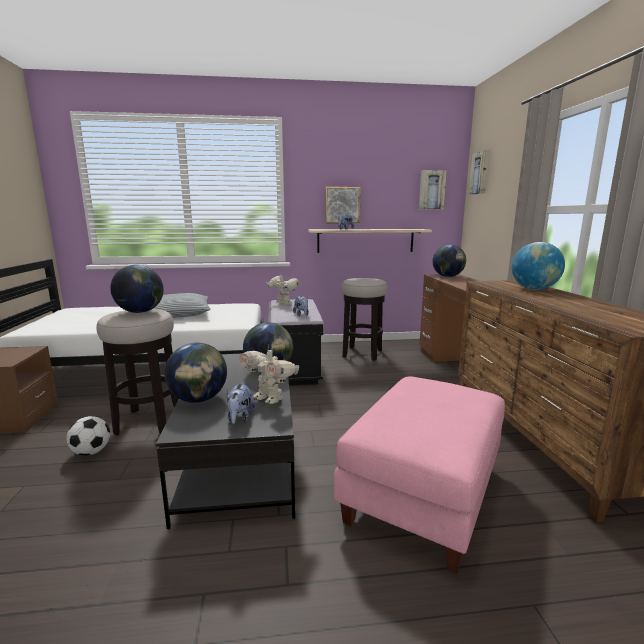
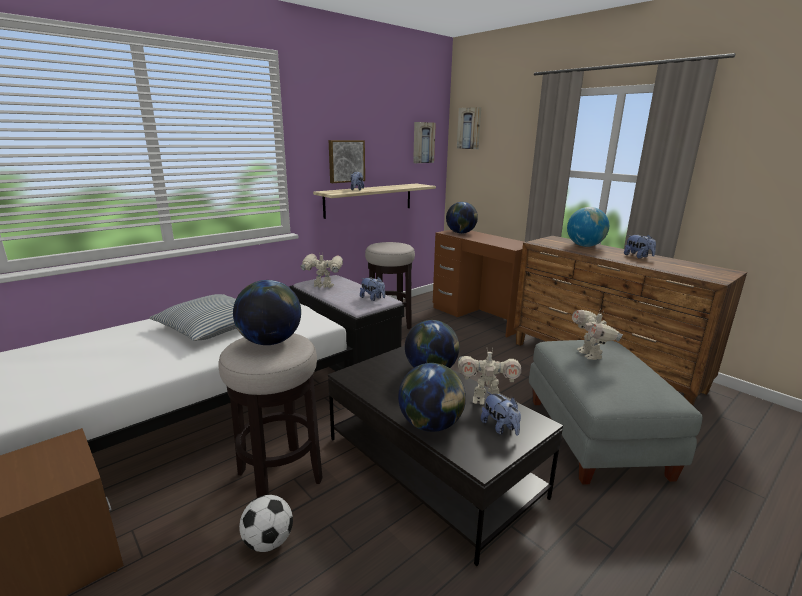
camera: 35 degrees left, 5 degrees up
pink ottoman [333,377,505,573] -> grey ottoman [529,340,702,485]
none -> toy robot [572,309,623,360]
none -> plush toy [624,235,656,259]

